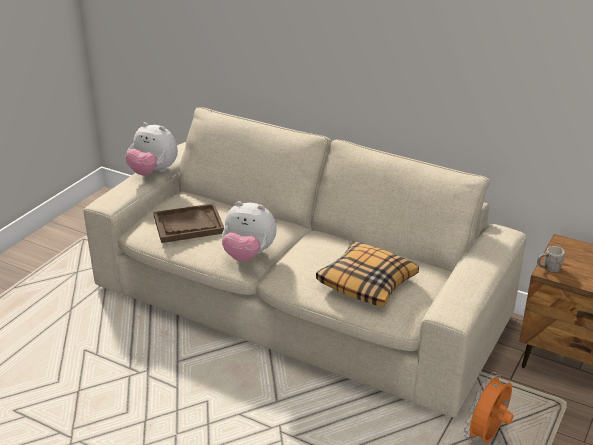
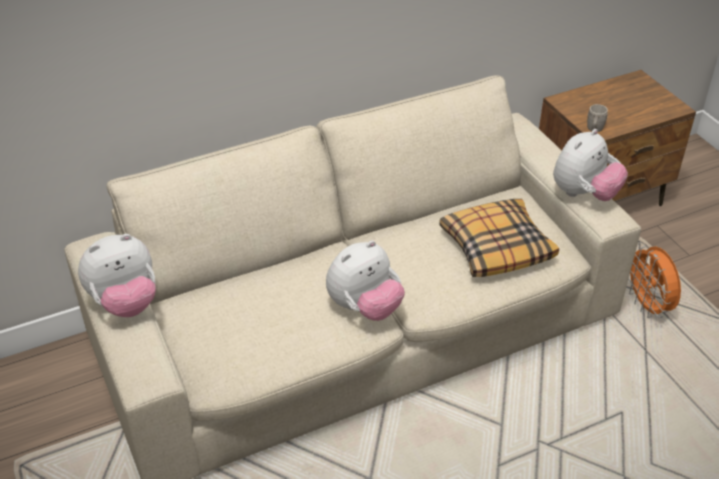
camera: 55 degrees left, 10 degrees up
brown tray [153,203,224,243] -> none
none -> plush toy [553,129,628,201]

